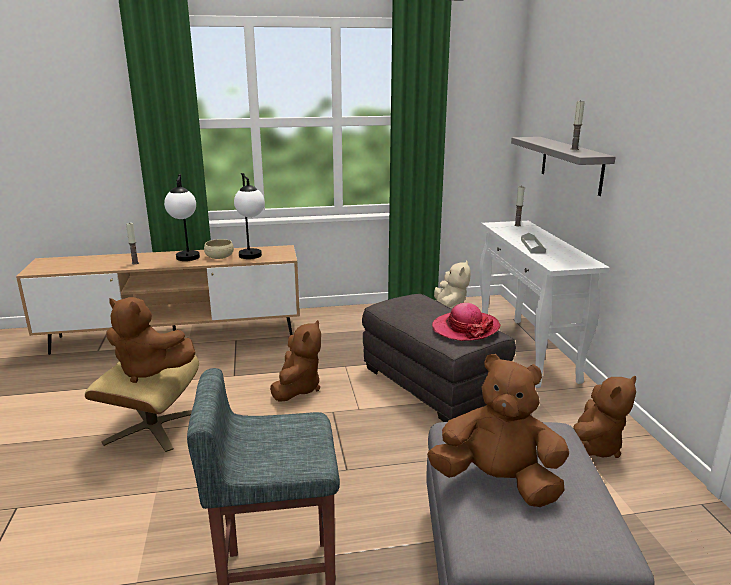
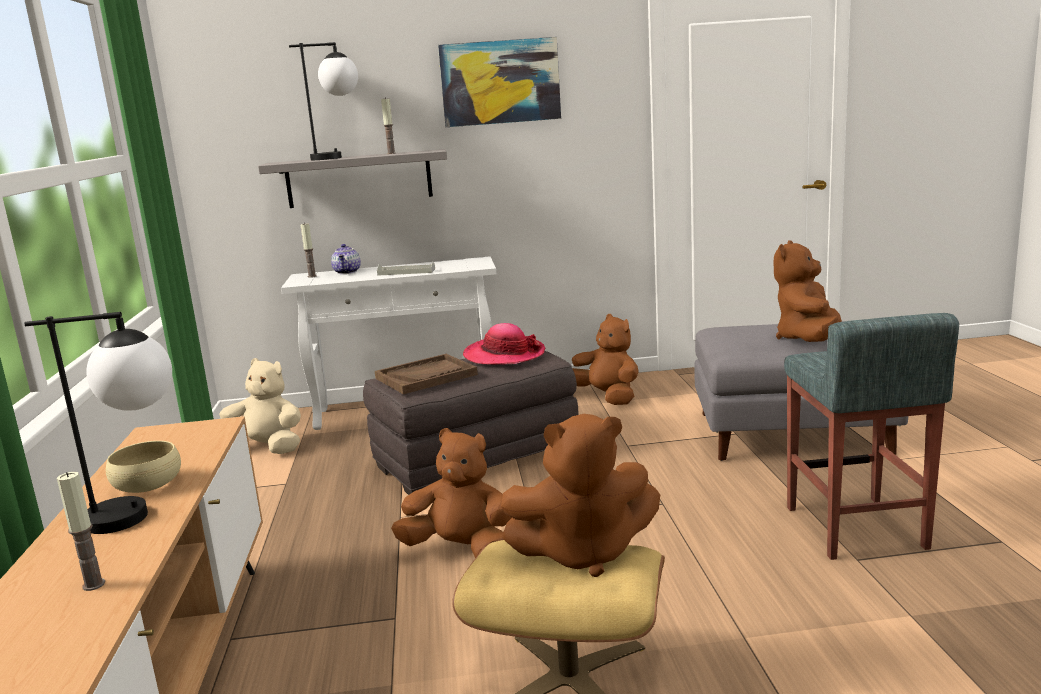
camera: 85 degrees left, 5 degrees down
brown plush toy [106,297,196,383] -> brown plush toy turned 60 degrees clockwise [501,414,660,577]
table lamp [234,173,265,259] -> table lamp moved to [289,42,358,160]
none -> teapot [331,244,361,274]
none -> brown tray [375,354,478,394]
none -> picture [438,37,561,127]

